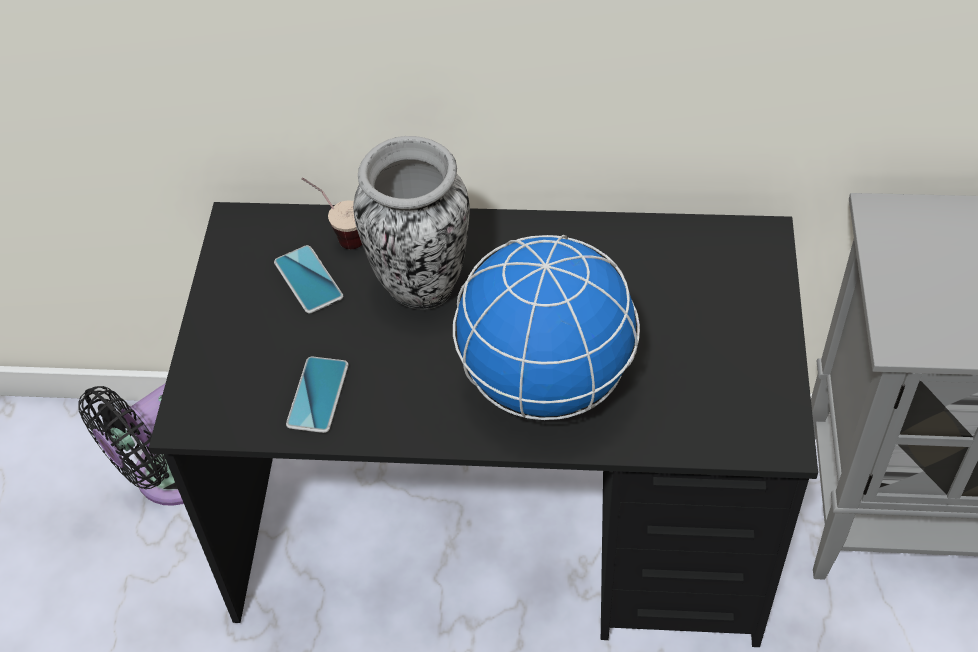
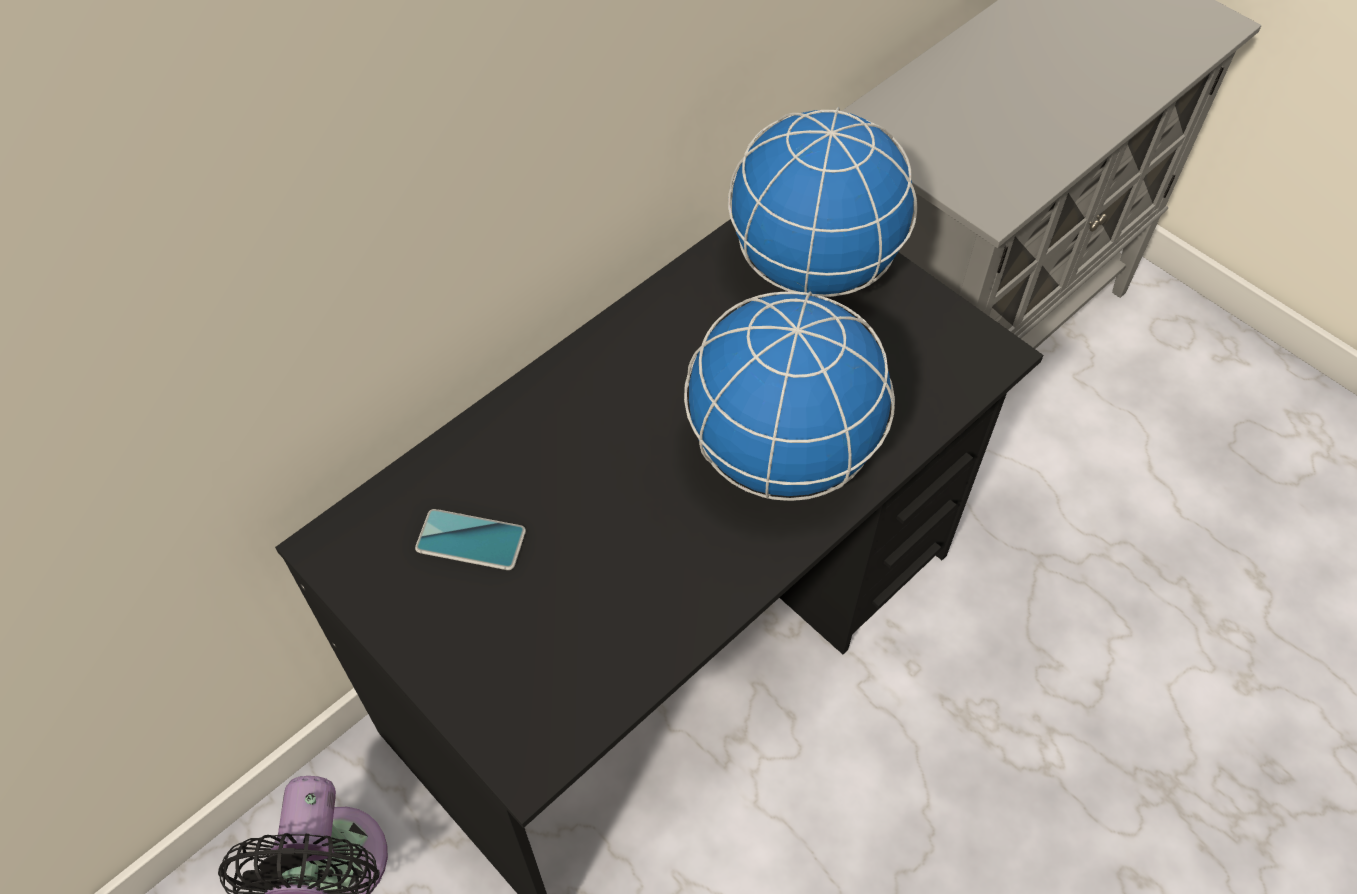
camera: 50 degrees left, 5 degrees up
phone [286,357,348,433] -> none
cup [301,177,362,249] -> none
vase [353,136,470,310] -> none
none -> globe [728,107,918,297]

